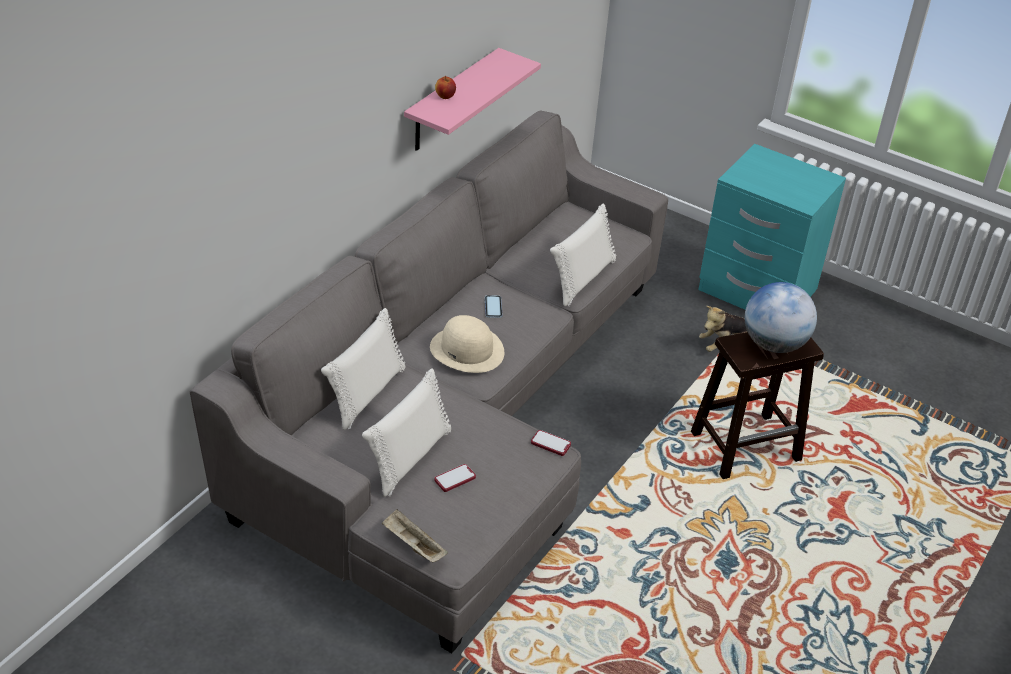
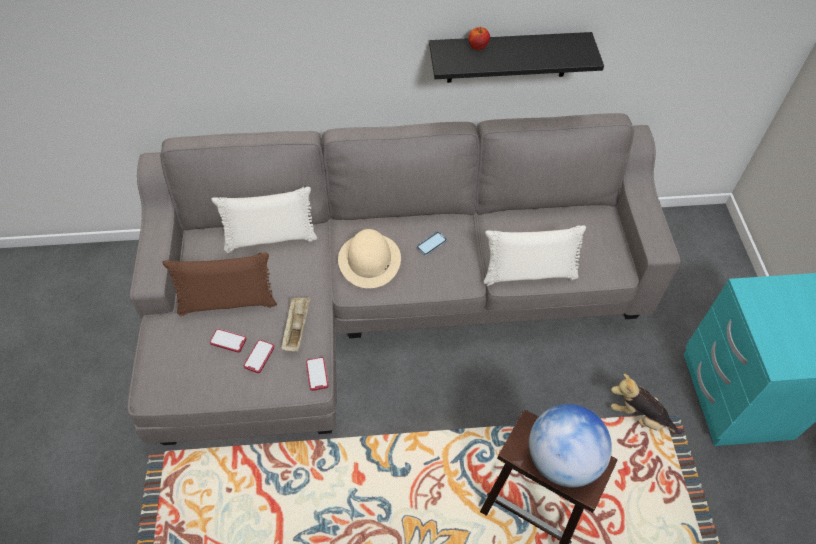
camera: 55 degrees right, 15 degrees up
white pillow [362,368,451,497] -> brown pillow [162,253,277,317]
beige tray [382,509,448,562] -> beige tray moved to [281,297,311,352]
pink shelf [404,48,541,151] -> black shelf [429,32,604,83]
none -> phone [244,340,275,373]

